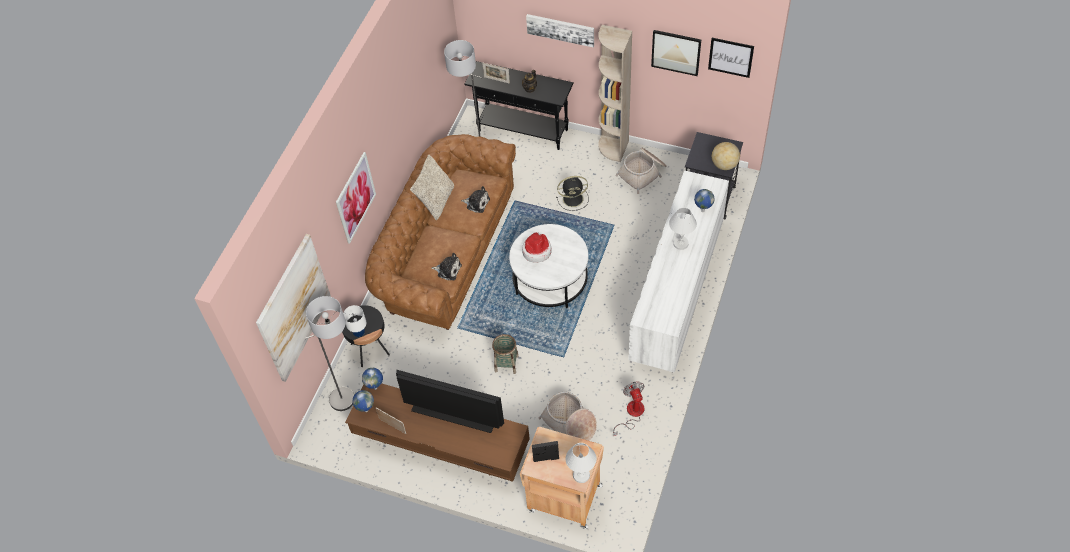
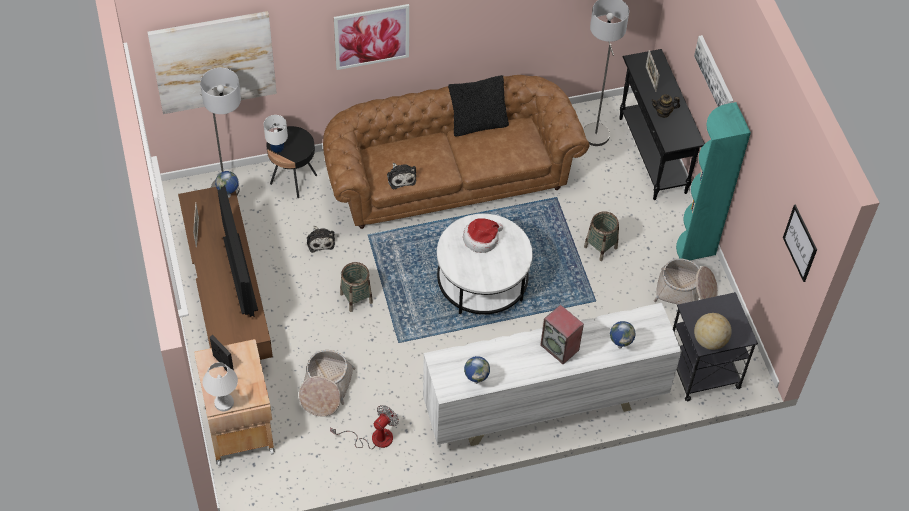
camera: 50 degrees right, 0 degrees up
globe [352,390,374,412] -> globe moved to [464,356,490,384]
beige pillow [410,155,454,220] -> black pillow [448,75,509,136]
plush toy [461,186,490,213] -> plush toy moved to [307,226,335,253]
black fan [556,176,589,211] -> basket [584,211,619,261]
beige bookcase [598,25,632,162] -> turquoise bookcase [676,102,751,260]
picture [651,30,701,76] -> none
white table lamp [669,208,697,250] -> speaker [540,304,584,364]

